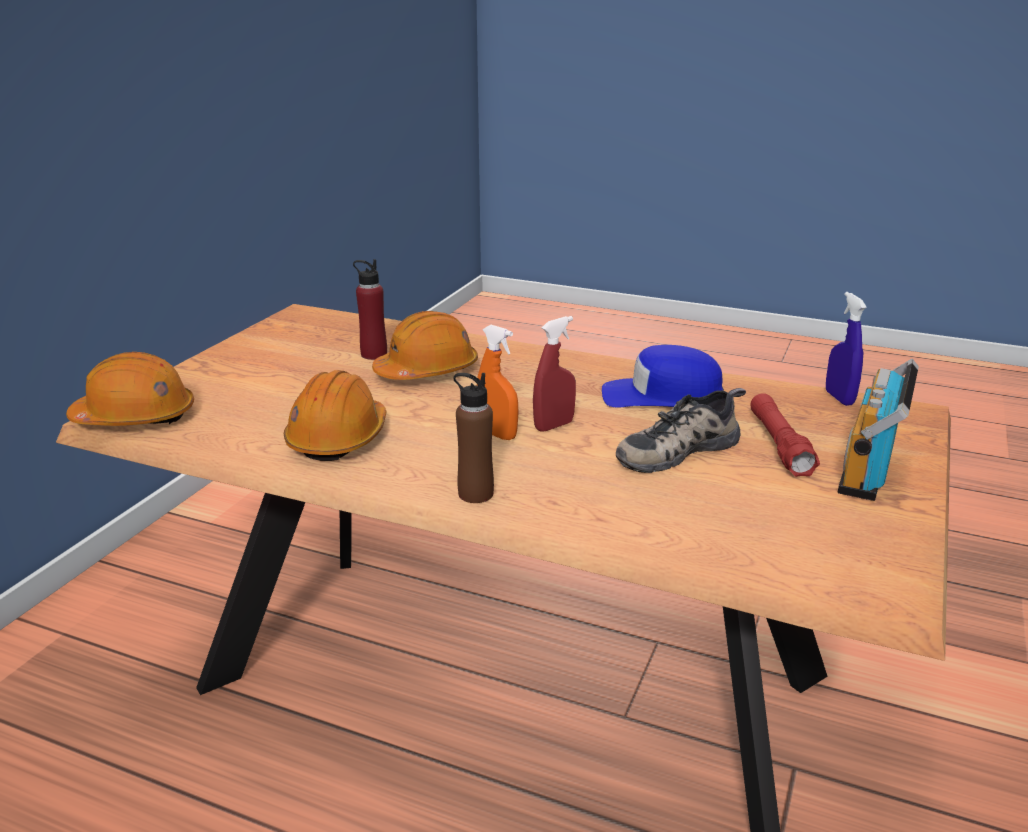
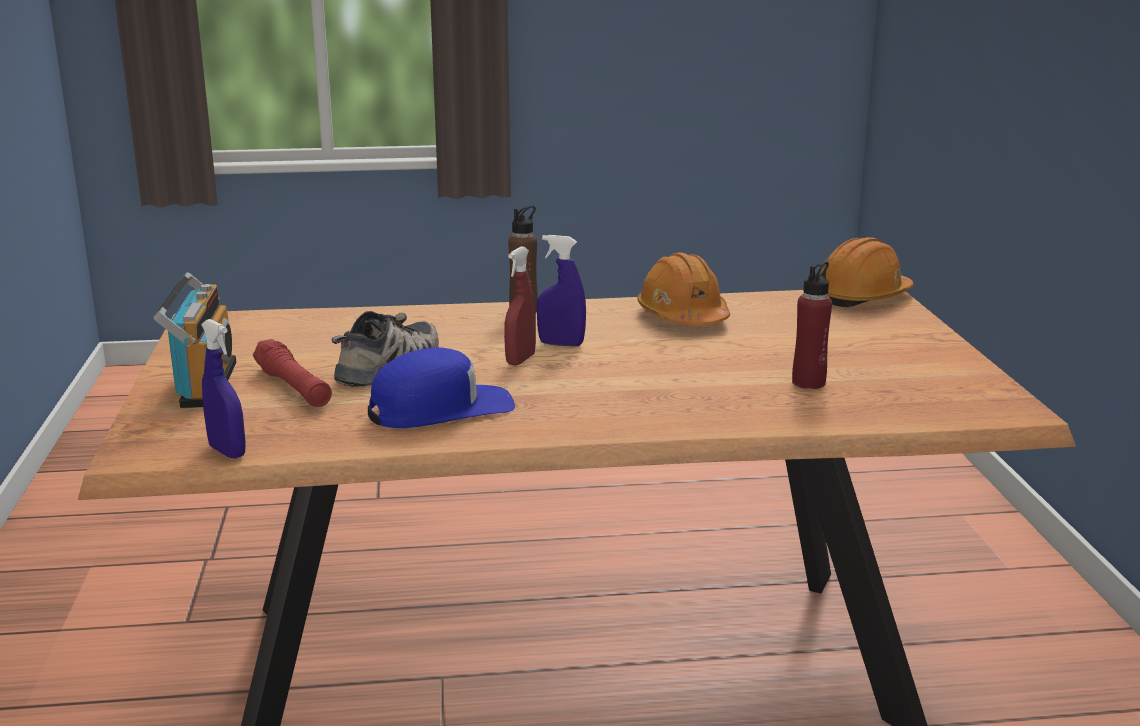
camera: 150 degrees right, 5 degrees down
orange hard hat [372,311,478,380] -> none
orange spray bottle [477,325,518,440] -> blue spray bottle [537,235,586,346]

